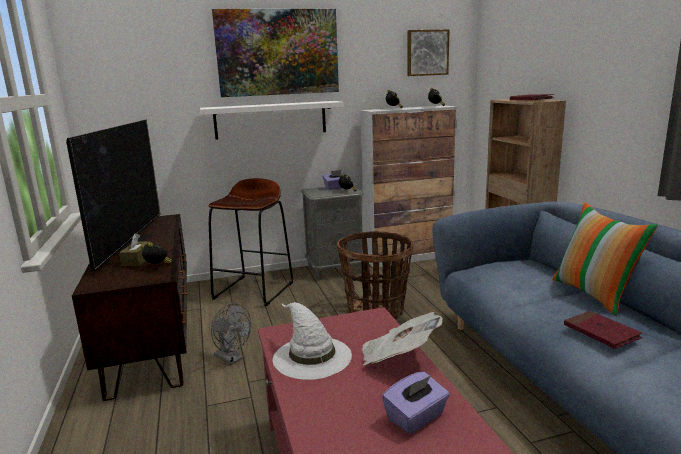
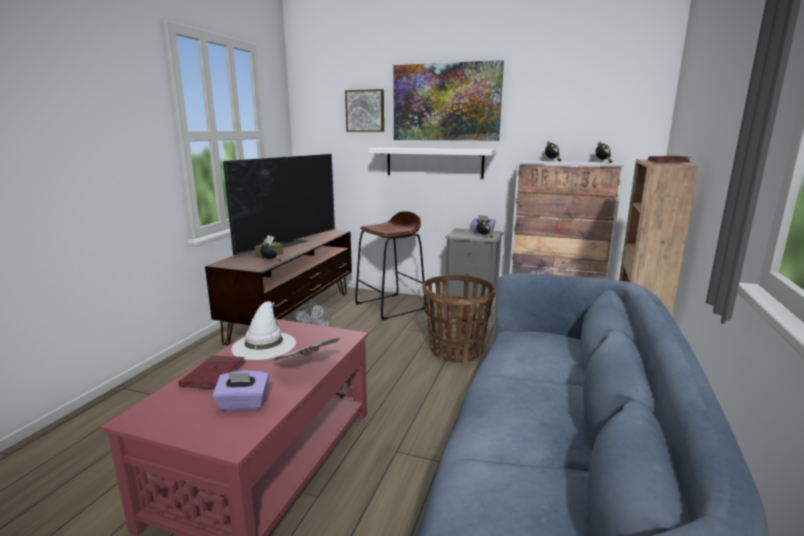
camera: 35 degrees right, 0 degrees up
picture [408,29,449,76] -> picture moved to [345,89,384,132]
pillow [552,202,658,316] -> none
red book [564,311,642,349] -> red book moved to [178,355,245,389]

